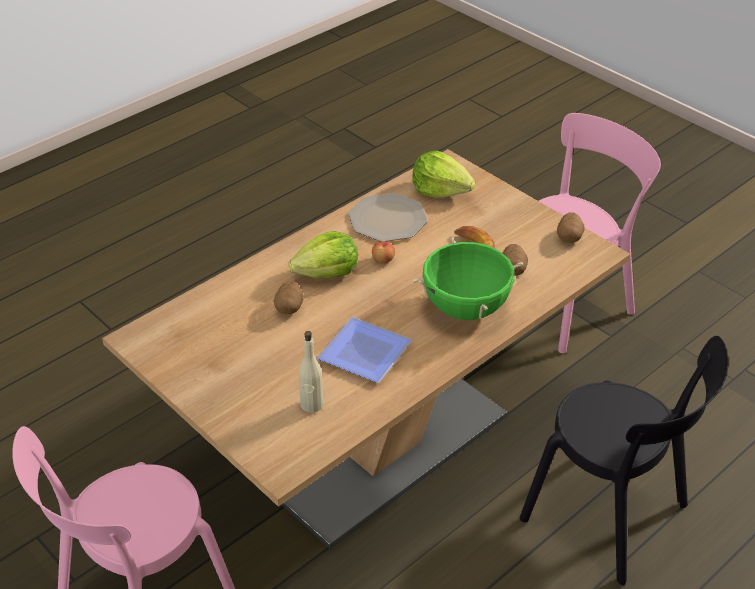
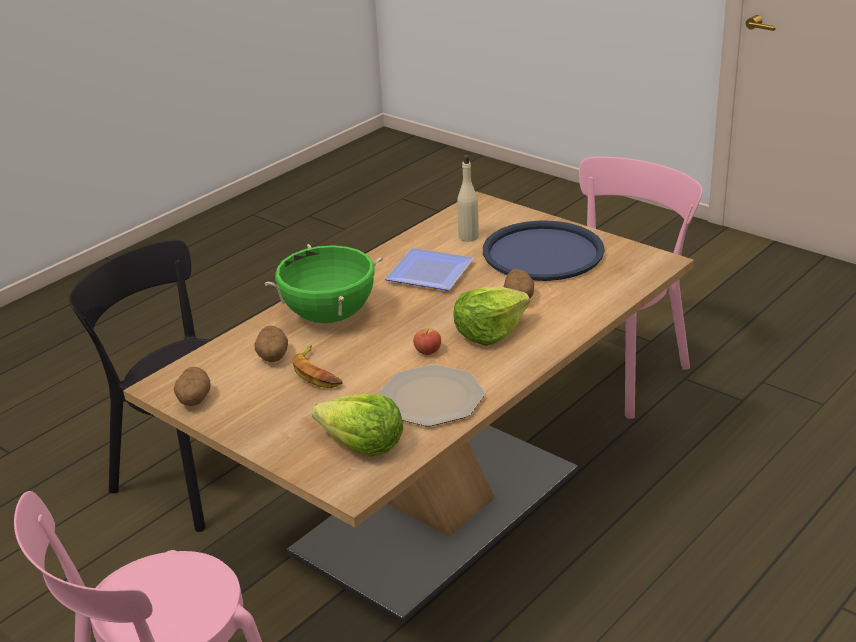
camera: 175 degrees right, 10 degrees down
none -> blue tray [483,220,605,281]

